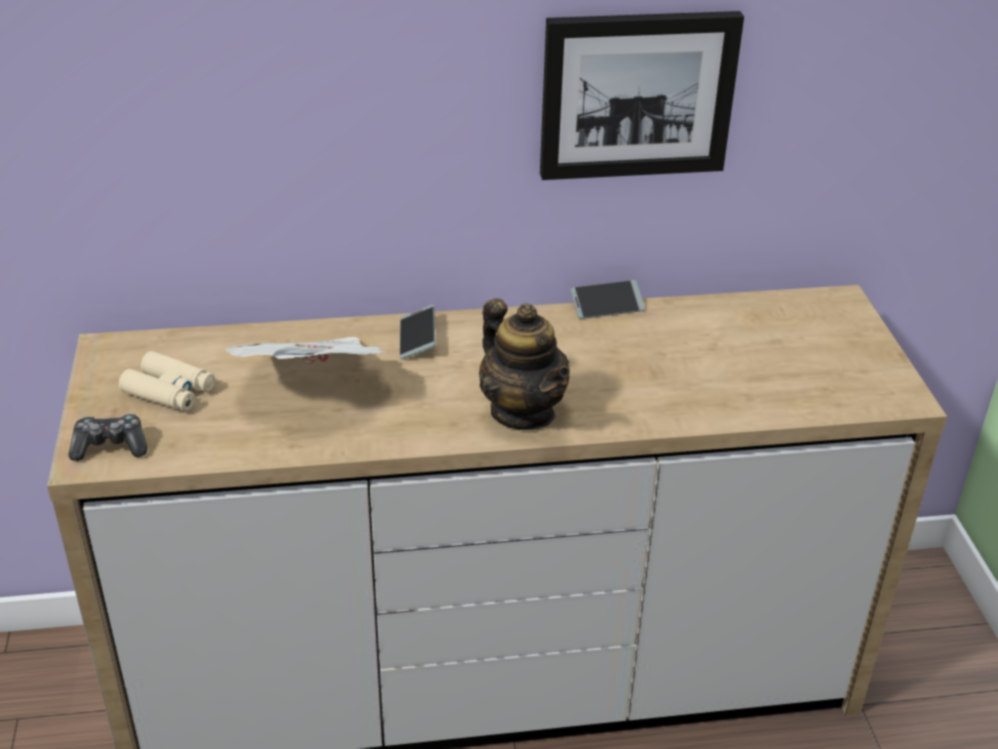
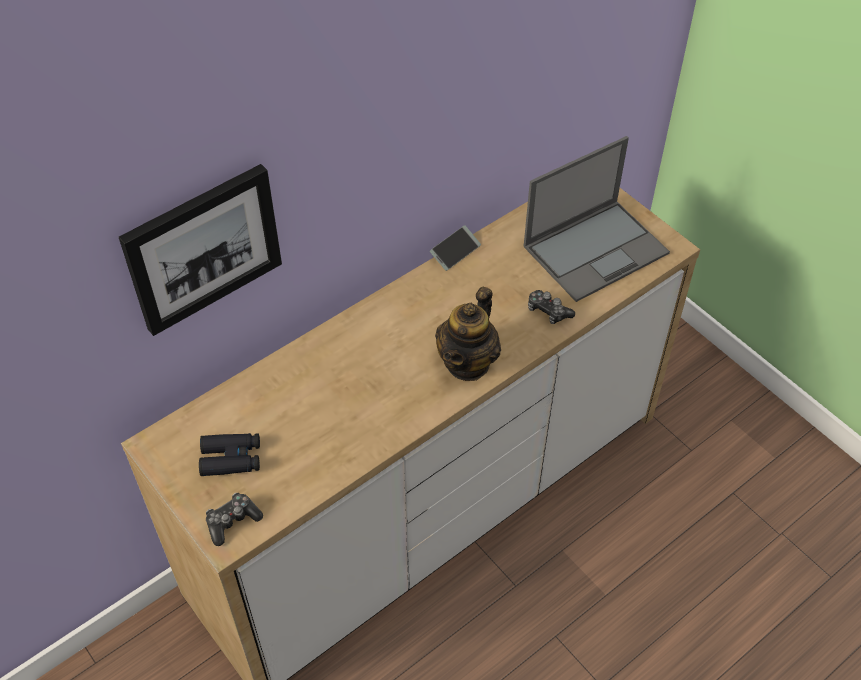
camera: 30 degrees left, 15 degrees up
beige binoculars [119,351,215,411] -> black binoculars [199,433,260,476]
newspaper [225,337,389,364] -> none
phone [400,305,435,360] -> none
teapot [479,298,570,430] -> teapot turned 90 degrees clockwise [435,287,501,381]
picture [540,11,744,180] -> picture moved to [119,164,282,336]
none -> laptop [523,136,670,302]
none -> game controller [528,290,575,324]

